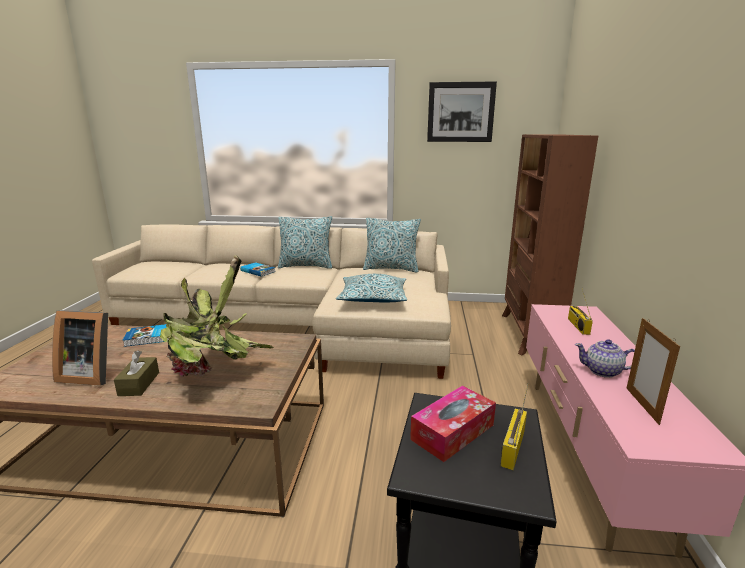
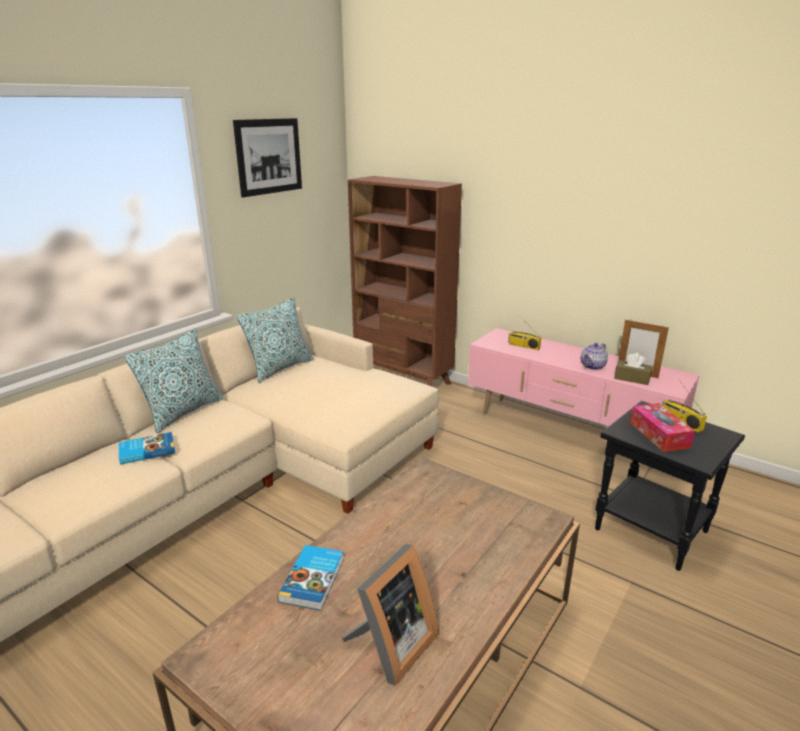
camera: 60 degrees left, 5 degrees up
brown tissue box [114,350,159,396] -> brown tissue box moved to [614,353,653,385]
potted plant [160,255,274,377] -> none
pillow [336,274,407,302] -> none

